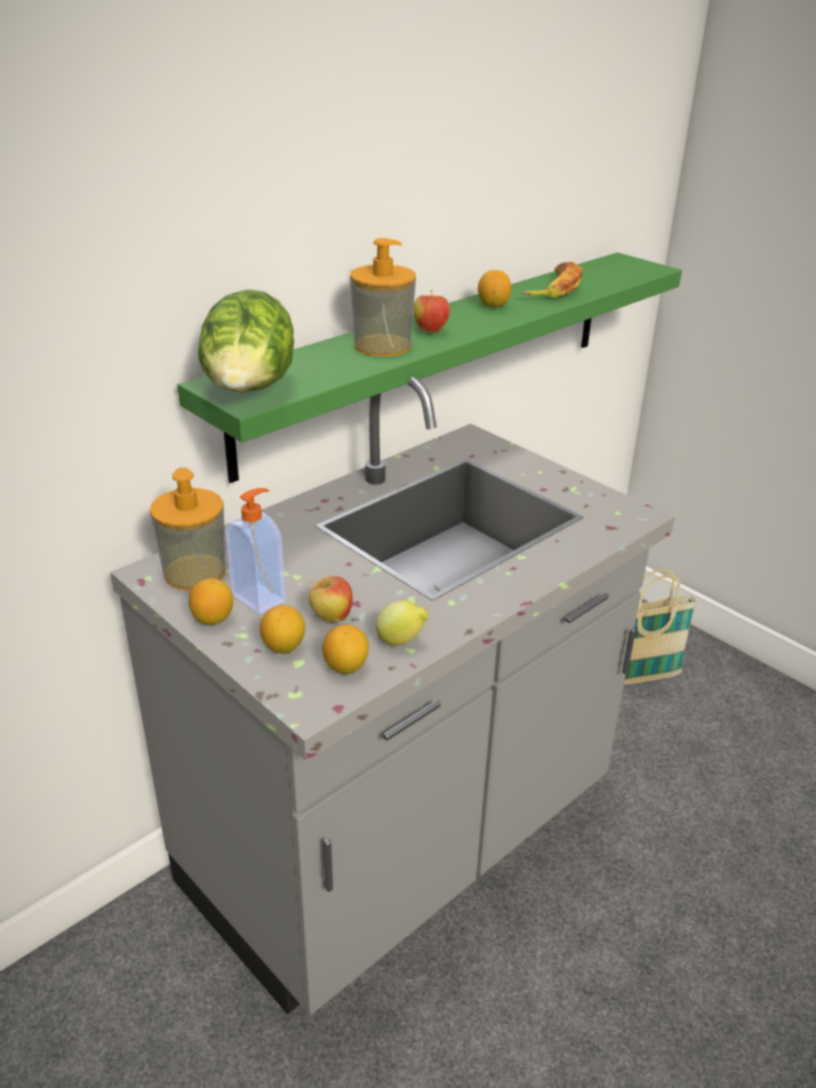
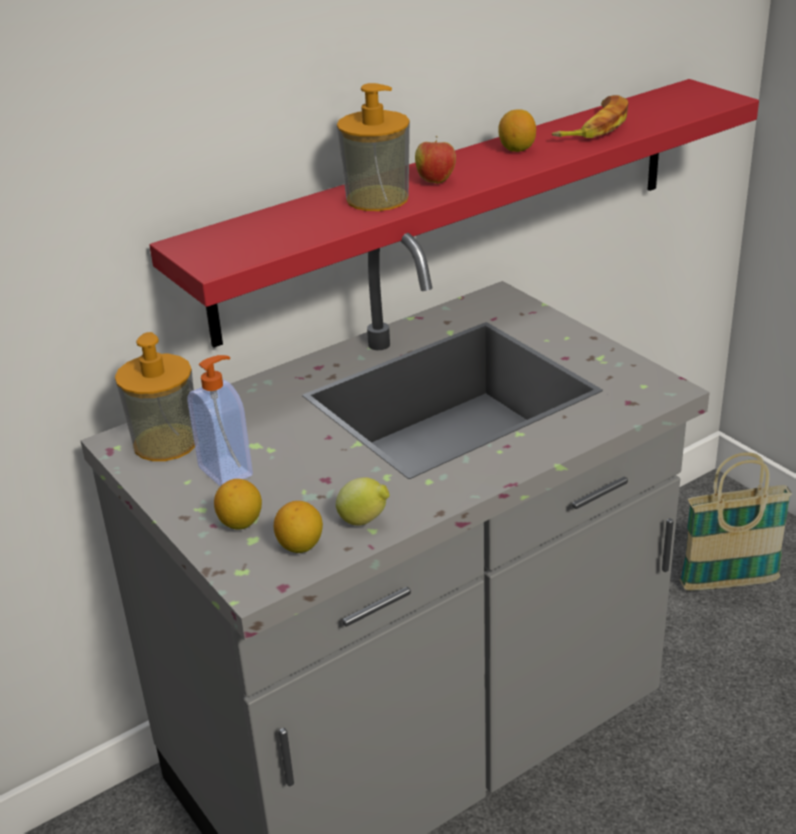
camera: 10 degrees right, 0 degrees up
green shelf [177,252,682,483] -> red shelf [150,79,759,348]
lemon [189,578,233,625] -> none
lettuce [198,289,294,393] -> none
apple [309,576,353,623] -> none

